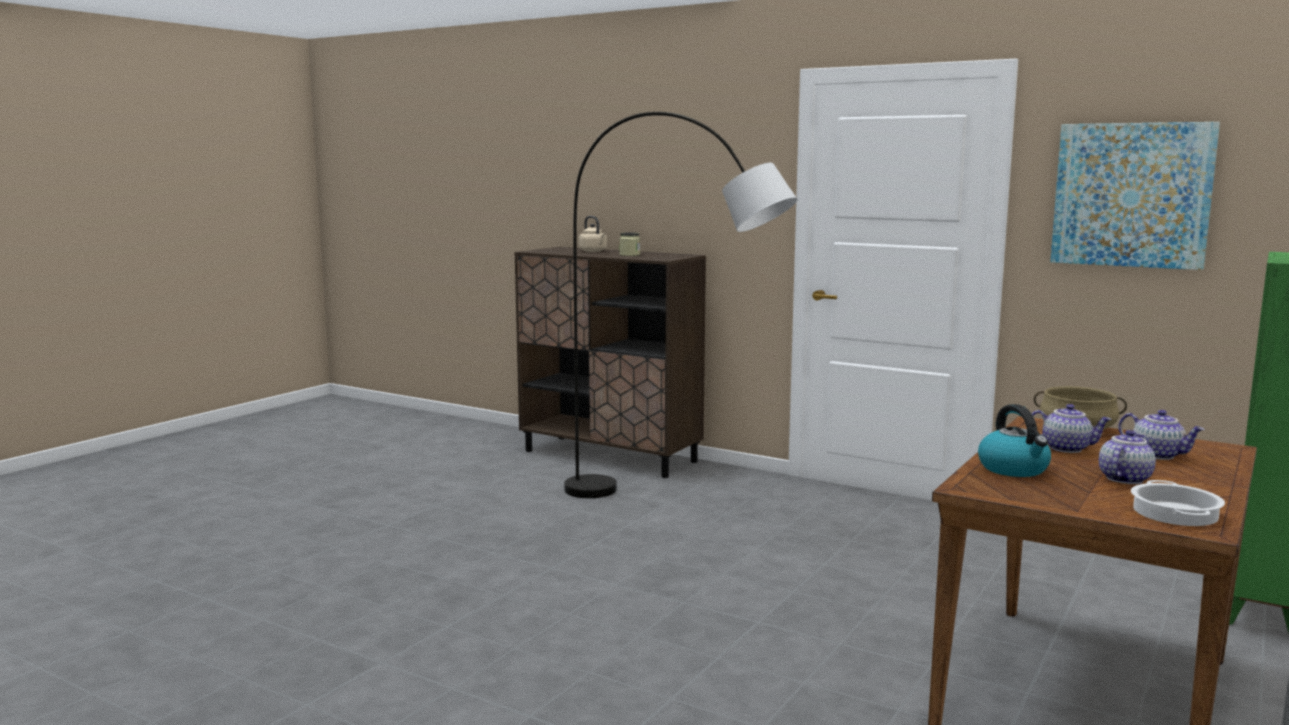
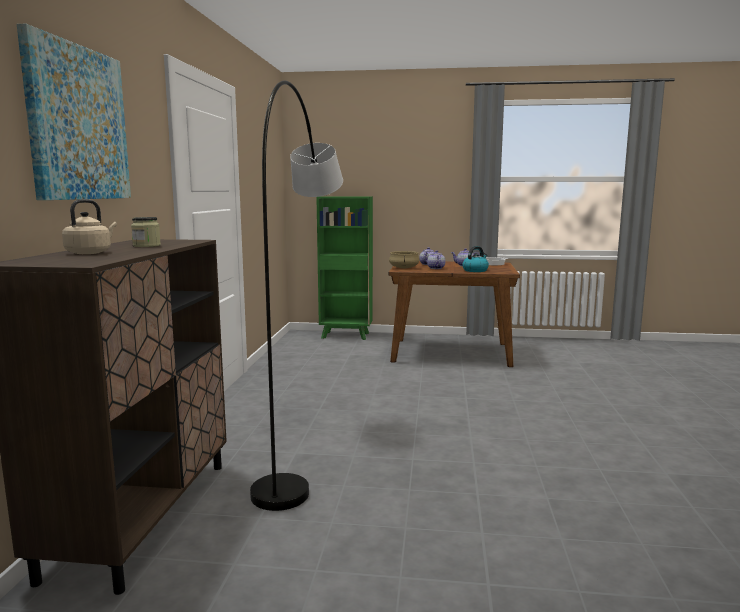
camera: 115 degrees left, 0 degrees up
picture [1050,122,1220,270] -> picture moved to [17,24,131,200]

